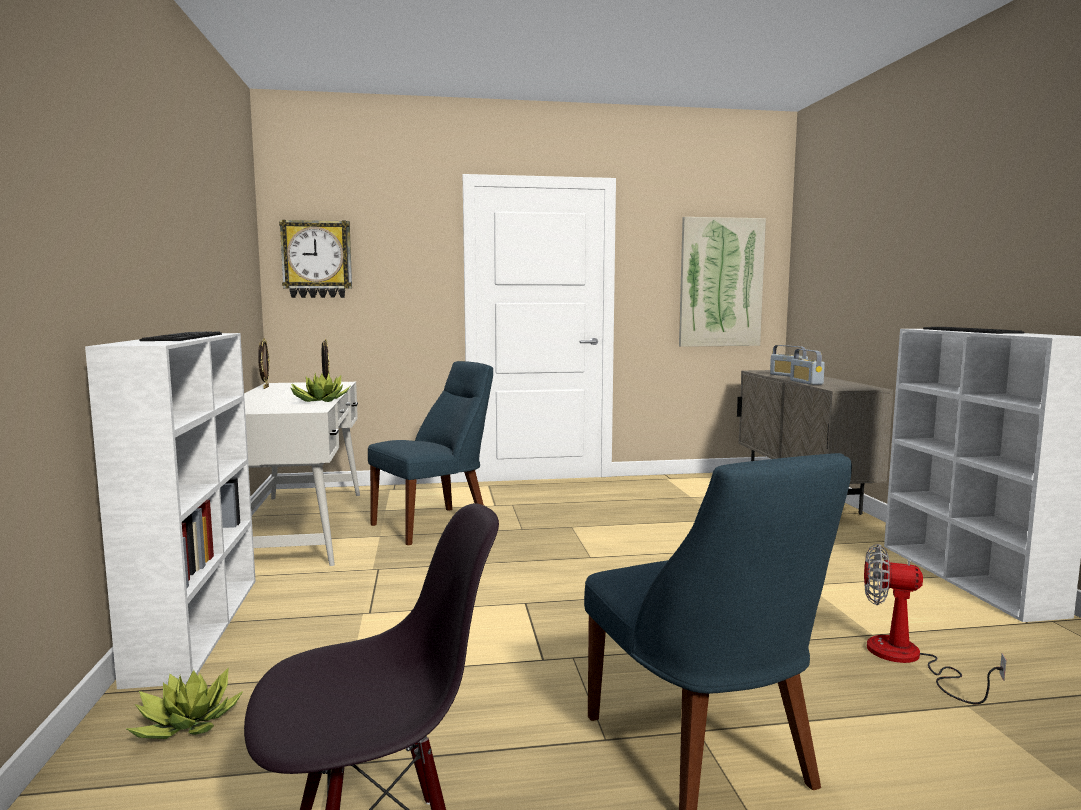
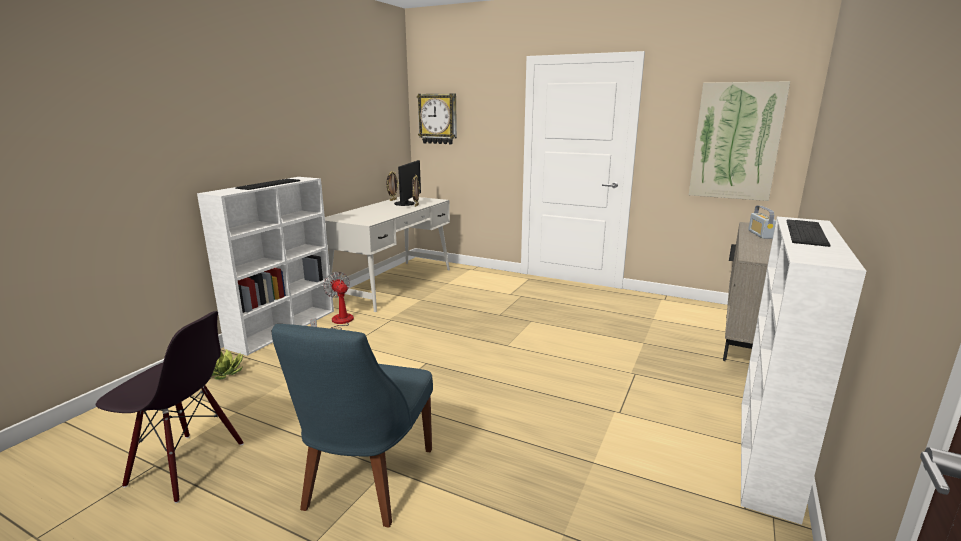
camera: 35 degrees right, 10 degrees up
potted plant [290,372,350,402] -> none
blue chair [368,361,493,545] -> none
radio [790,349,825,385] -> none
fan [864,544,1006,704] -> fan moved to [310,272,354,330]
none -> monitor [394,160,421,206]

